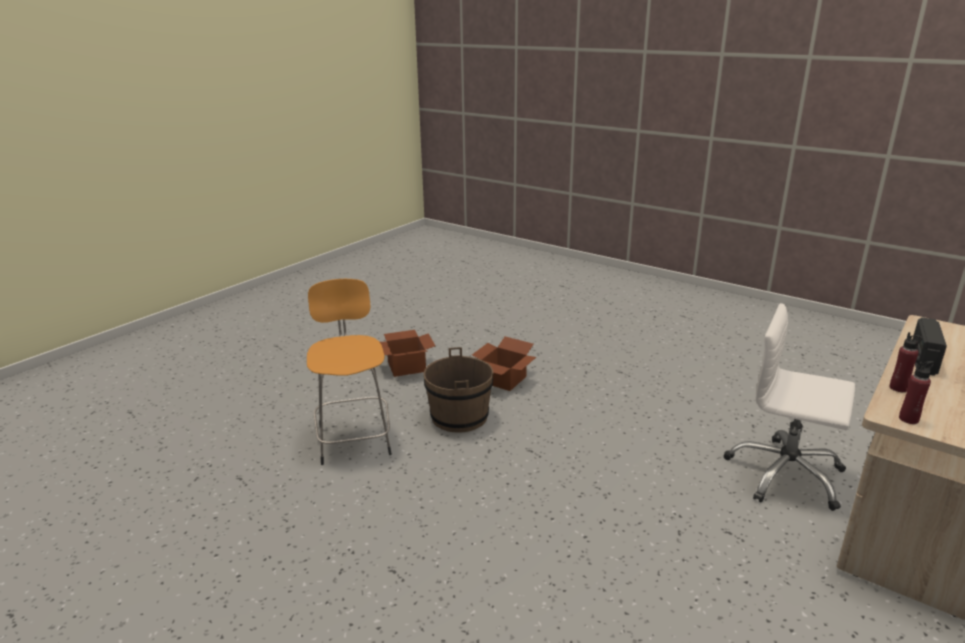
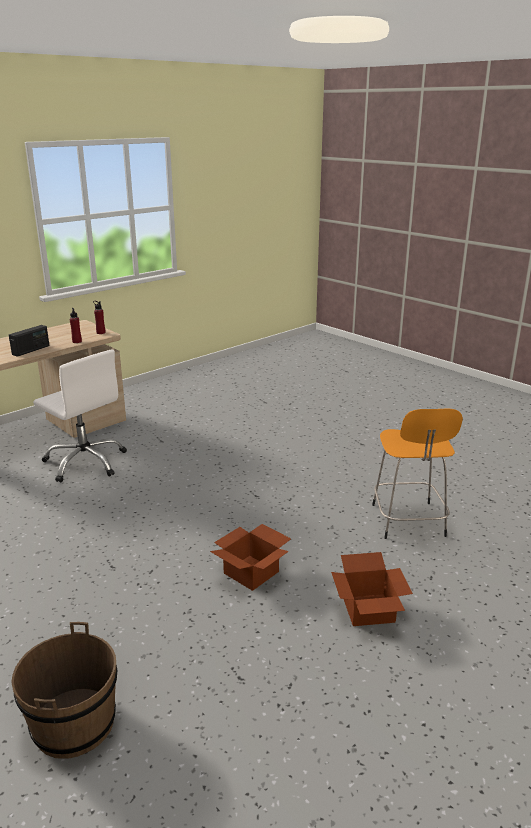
camera: 170 degrees left, 0 degrees up
brown bucket [424,347,493,433] -> brown bucket moved to [11,622,117,759]

